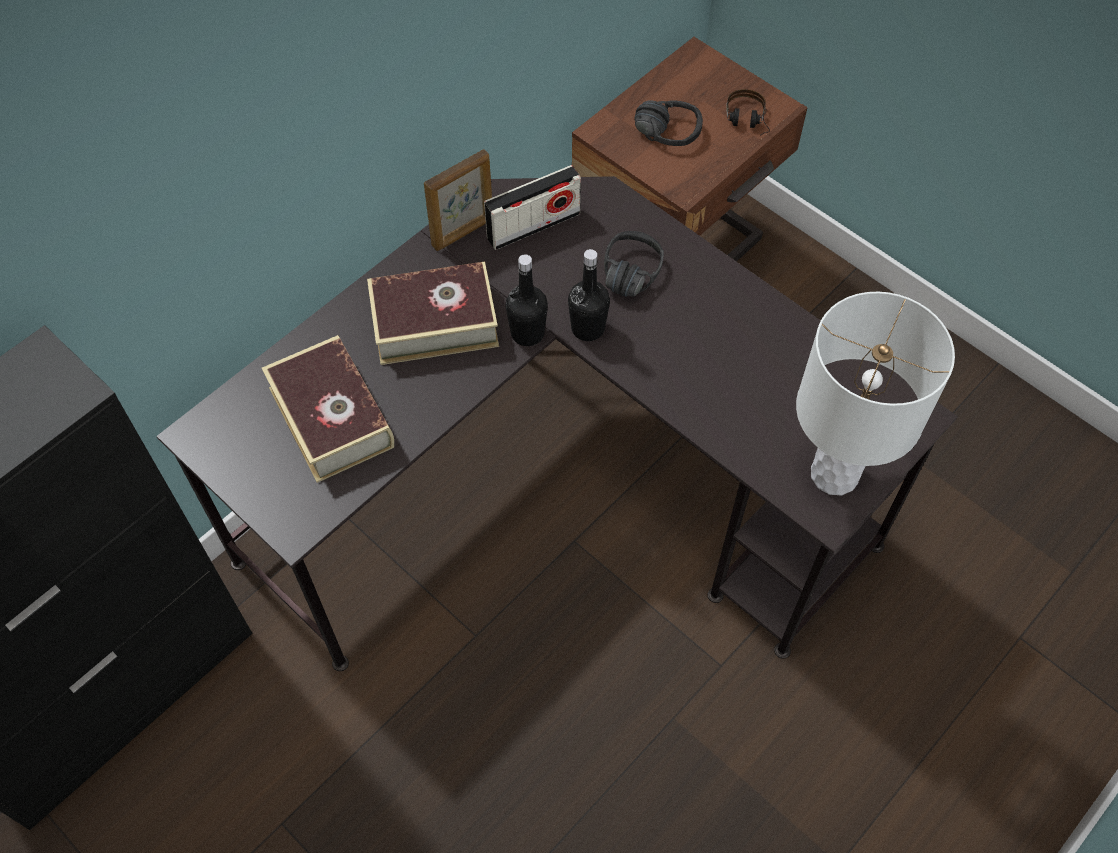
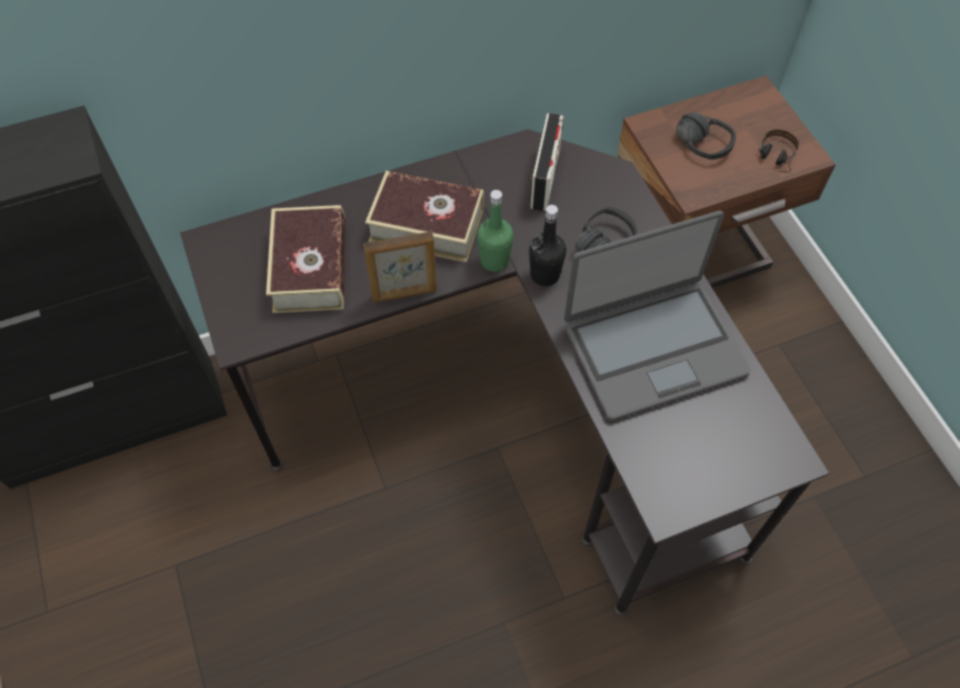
camera: 25 degrees right, 0 degrees up
picture frame [424,149,492,251] -> picture frame moved to [363,232,437,302]
radio [484,165,581,250] -> radio turned 75 degrees counterclockwise [530,113,564,211]
black bottle [506,254,548,346] -> green bottle [477,190,514,272]
white table lamp [796,292,955,496] -> none
none -> laptop [564,211,751,421]

